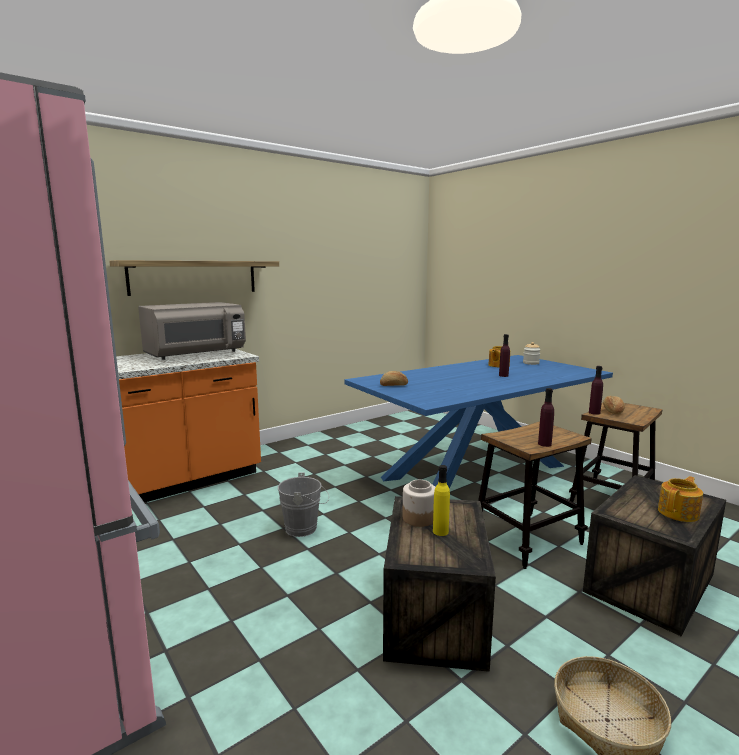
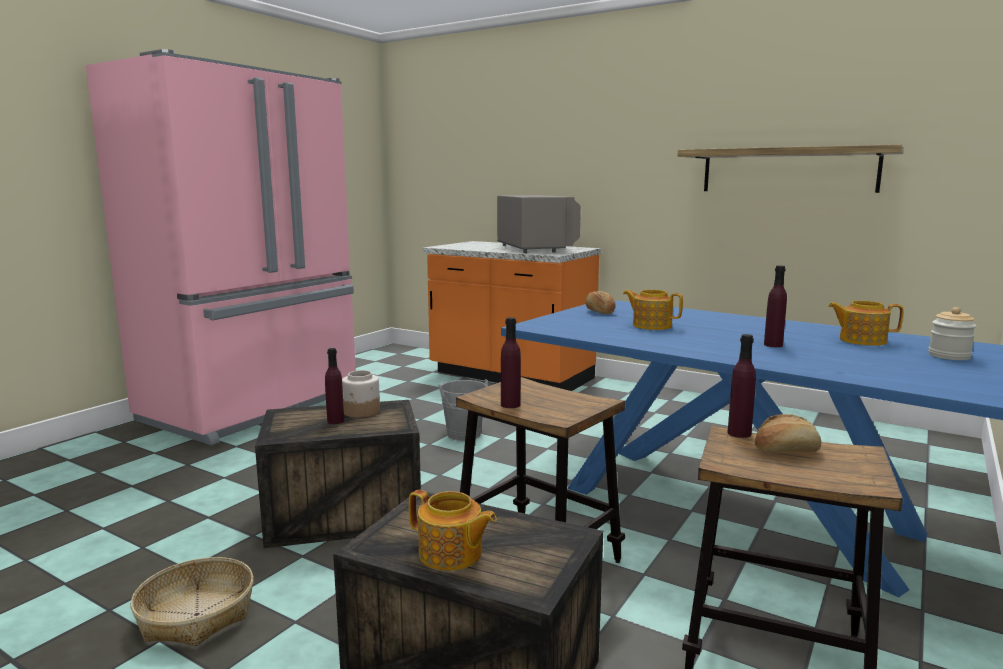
camera: 70 degrees right, 0 degrees up
shelf [109,260,279,296] -> shelf moved to [678,144,904,193]
grey microwave [138,302,246,360] -> grey microwave turned 135 degrees counterclockwise [497,195,581,253]
yellow bottle [433,465,450,536] -> purple bottle [325,348,344,424]
none -> teapot [623,290,683,330]

